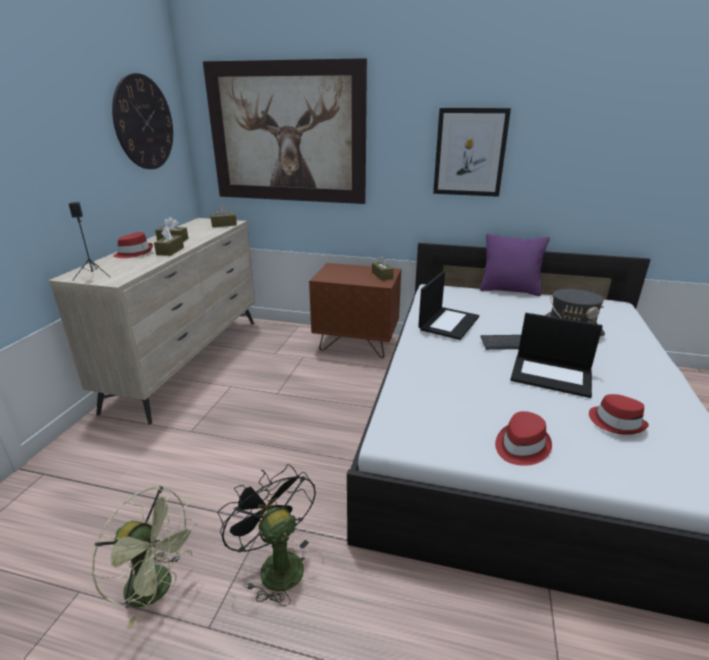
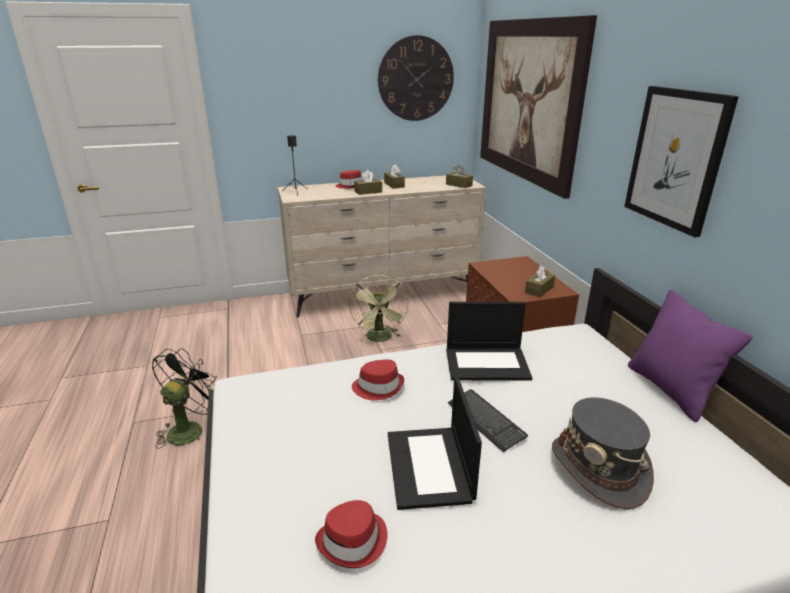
camera: 60 degrees right, 0 degrees up
green fan [92,486,198,629] -> green fan moved to [349,275,409,342]
red hat [495,411,552,466] -> red hat moved to [352,360,404,400]

